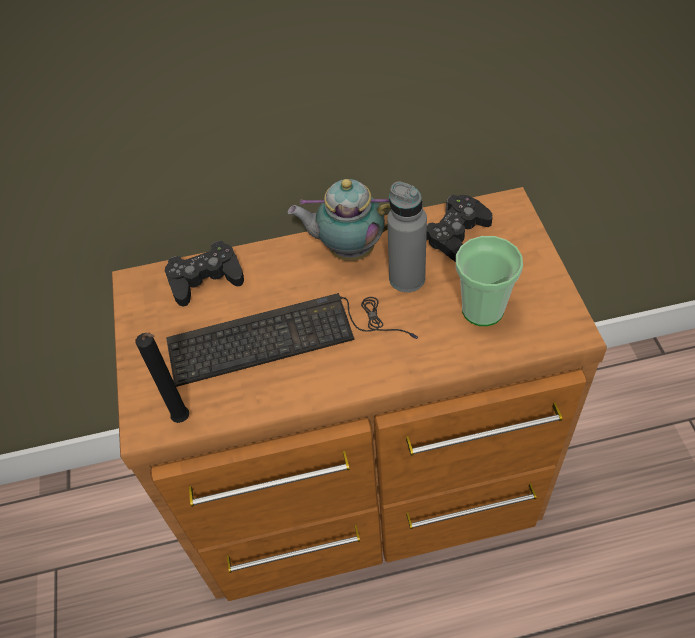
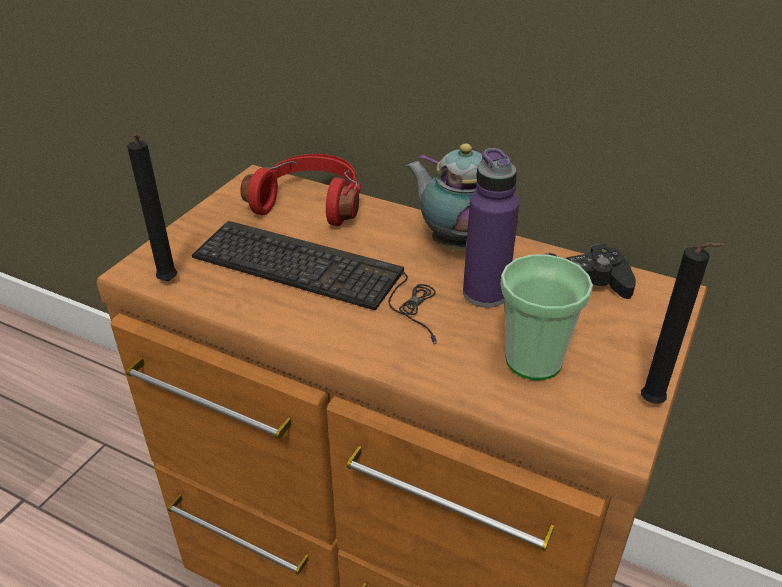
camera: 35 degrees right, 15 degrees down
black game controller [165,240,244,307] -> red headphones [240,154,361,226]
grey bottle [387,182,427,292] -> purple bottle [463,148,520,308]
none -> black candle [641,243,725,404]

